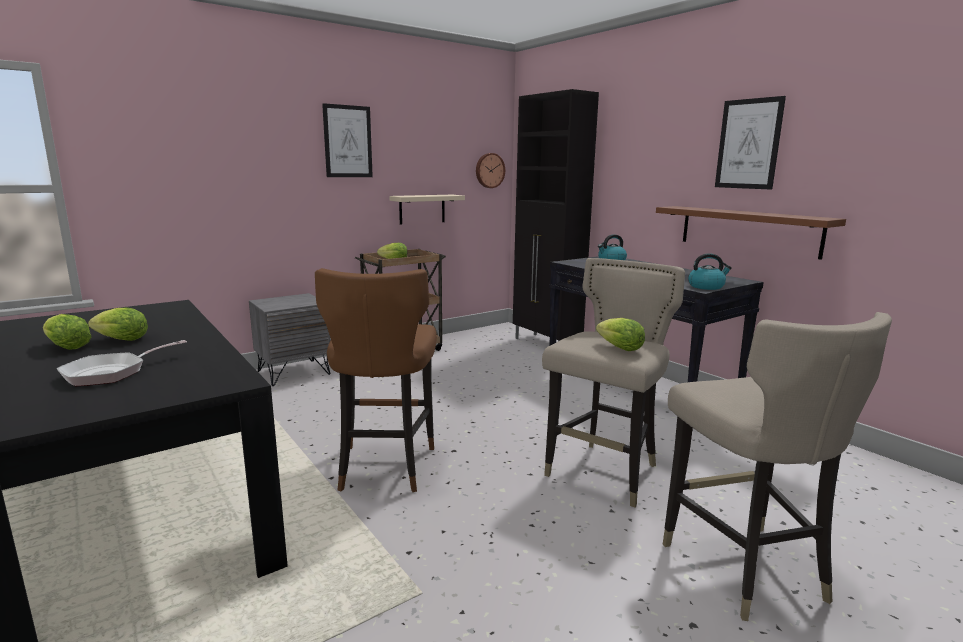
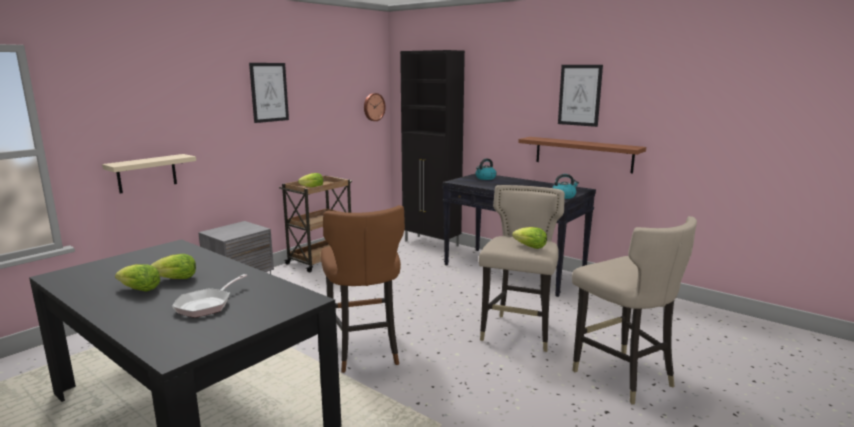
camera: 15 degrees left, 0 degrees up
beige shelf [389,195,465,225] -> beige shelf moved to [102,154,196,193]

